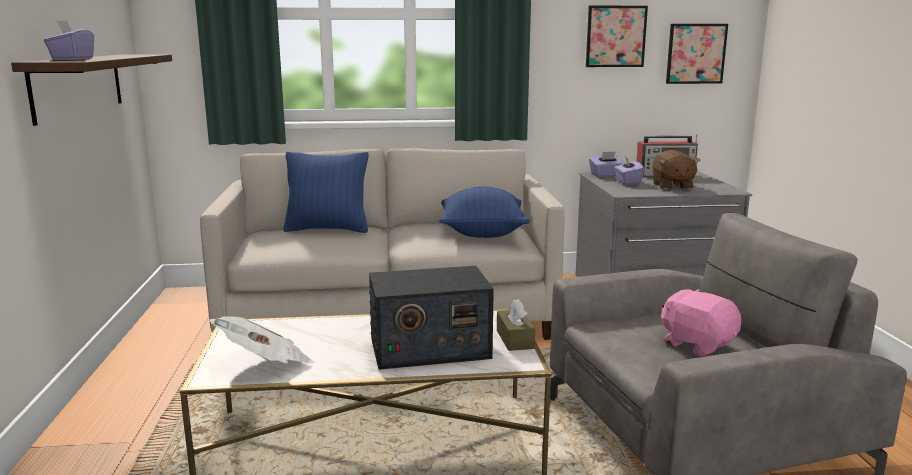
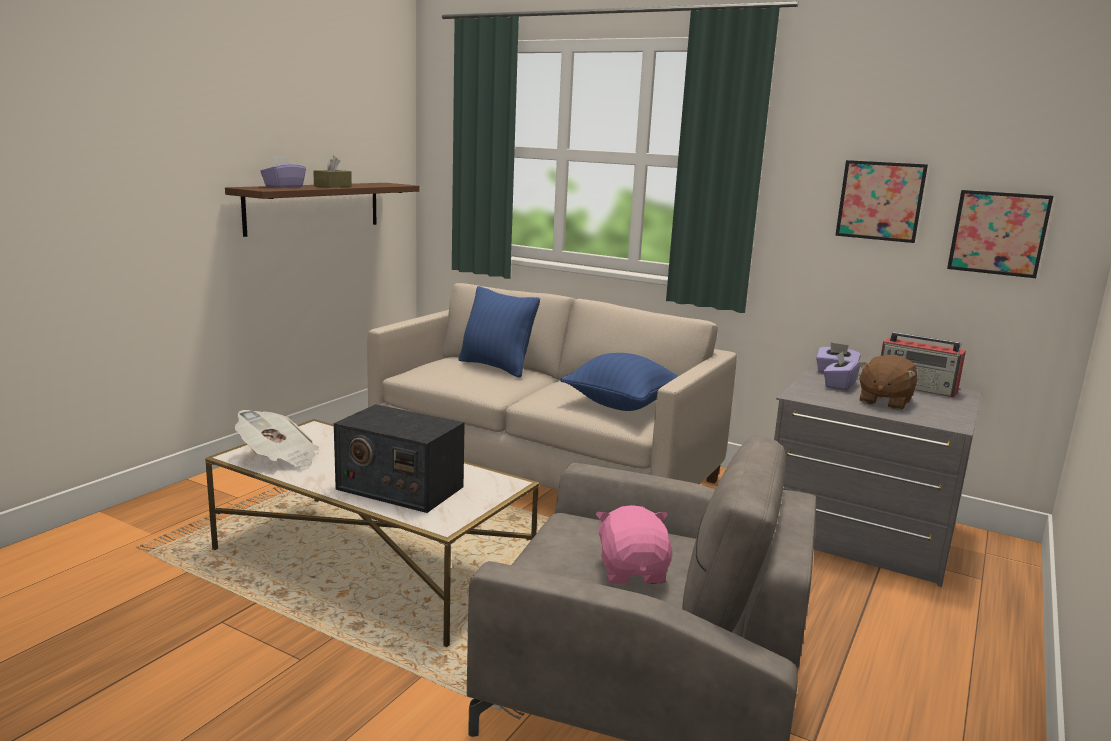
camera: 35 degrees right, 0 degrees up
brown tissue box [497,299,535,351] -> brown tissue box moved to [313,155,352,188]

